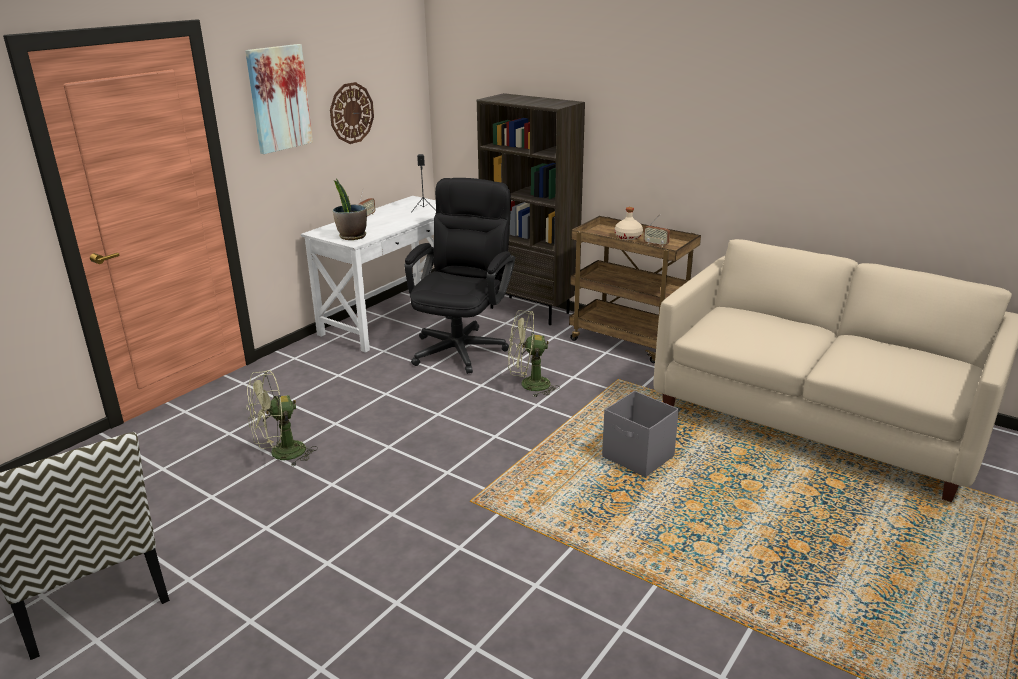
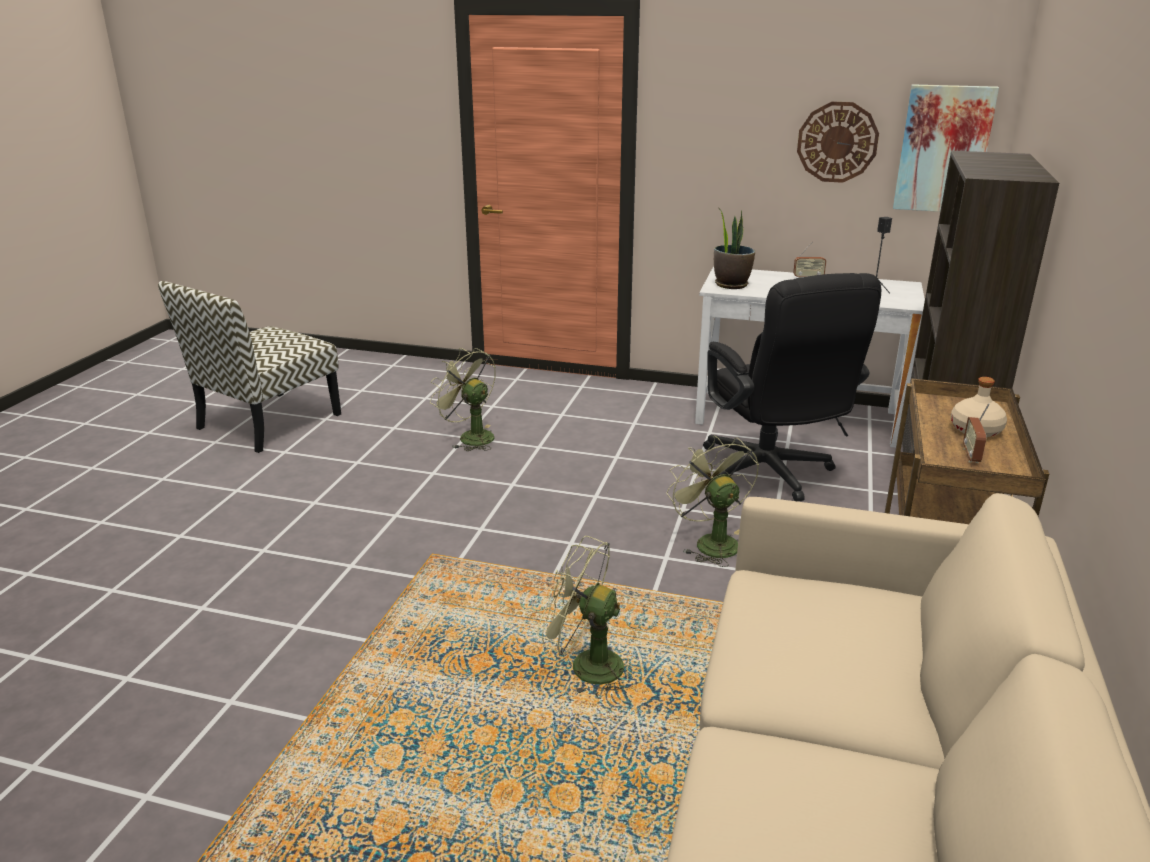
camera: 70 degrees right, 0 degrees up
picture [245,44,313,154] -> picture moved to [893,84,999,212]
black office chair [405,178,515,374] -> black office chair turned 75 degrees clockwise [703,273,881,501]
grey storage box [602,391,679,477] -> green fan [538,536,633,697]

